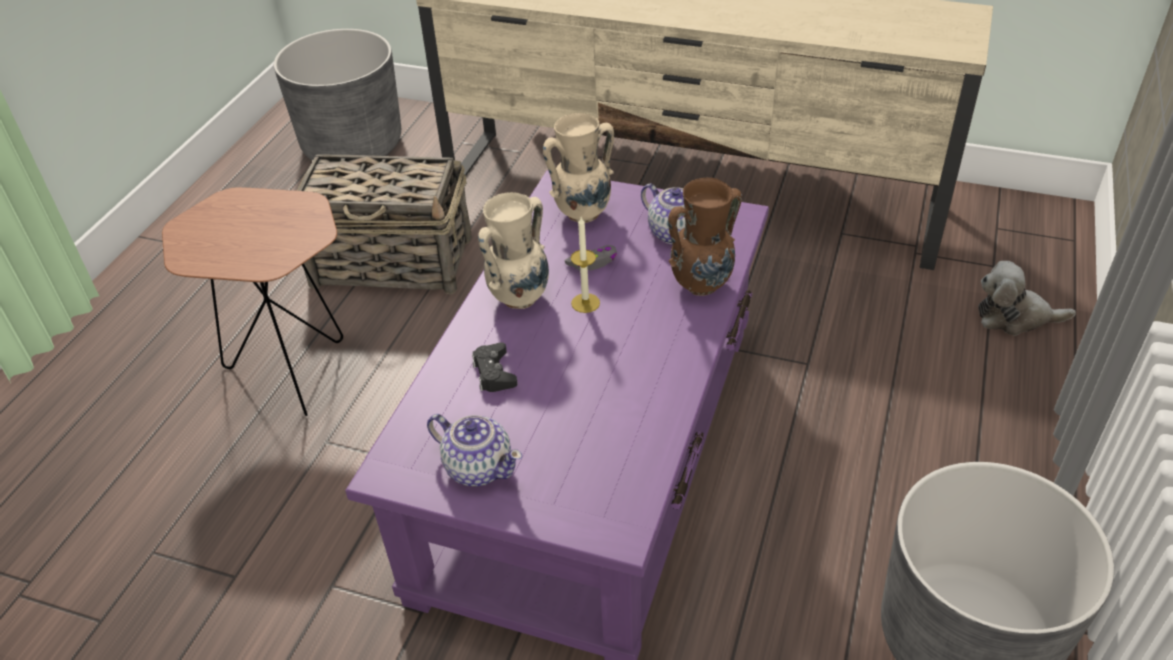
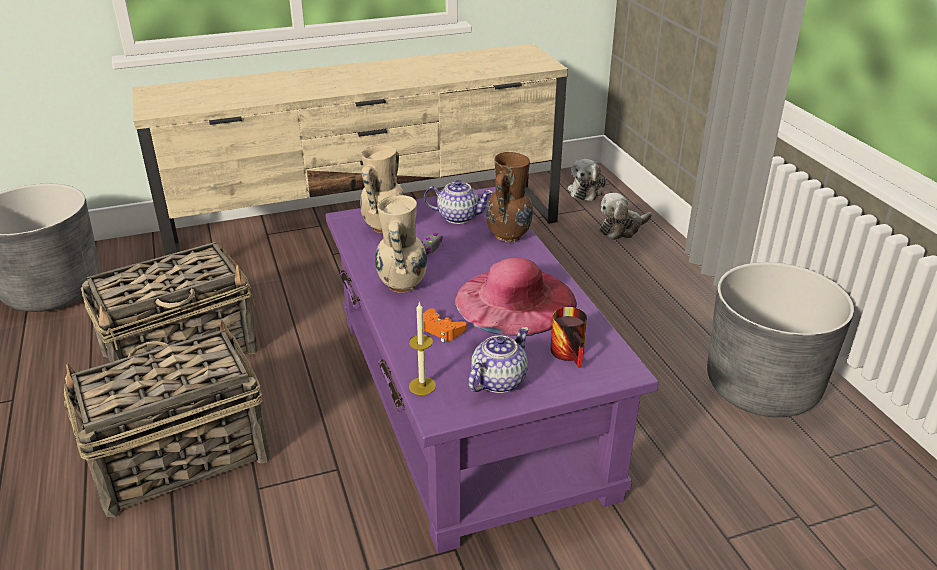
camera: 40 degrees left, 10 degrees down
brown side table [162,187,343,416] -> basket [64,320,270,517]
teapot [427,414,522,487] -> teapot turned 45 degrees counterclockwise [468,327,529,393]
black game controller [472,342,518,392] -> orange game controller [423,308,466,343]
candle [571,217,600,313] -> candle moved to [409,302,436,395]
none -> pink hat [455,258,577,336]
none -> mug [550,307,587,368]
none -> plush toy [567,159,606,201]

